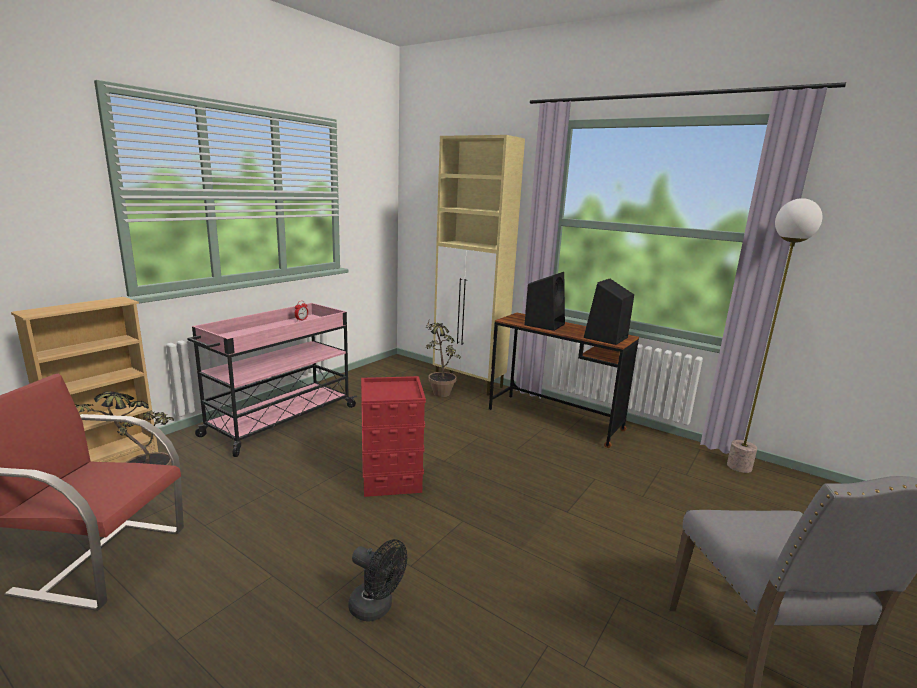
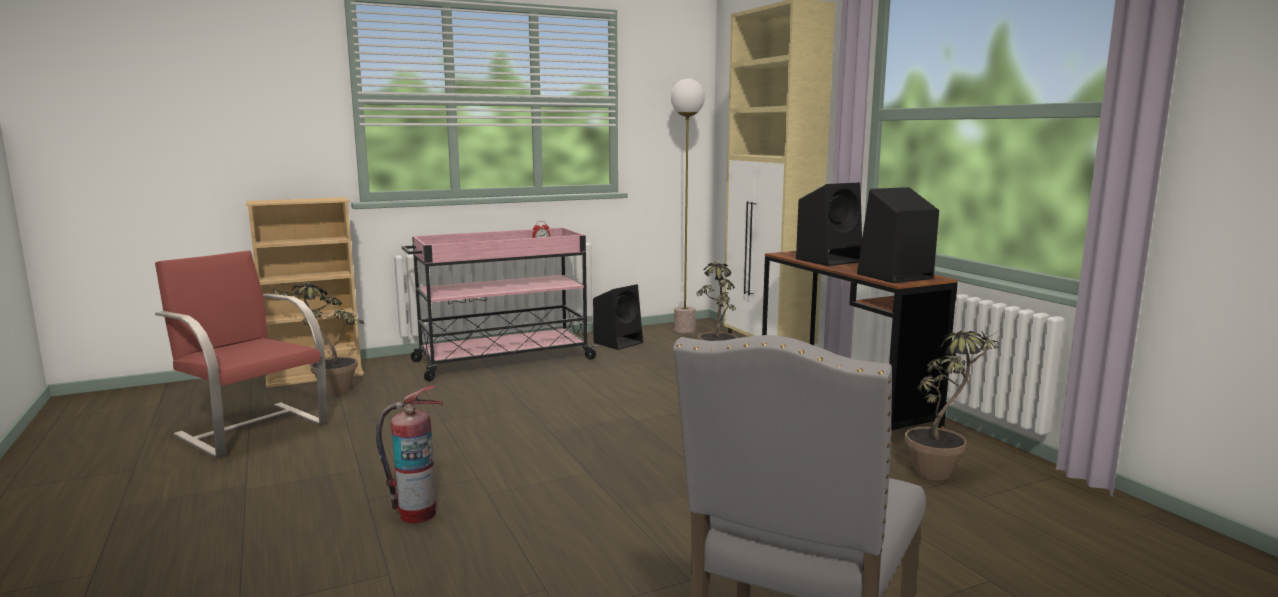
camera: 30 degrees right, 5 degrees down
black fan [348,539,407,622] -> fire extinguisher [376,385,444,523]
red storage box [361,376,426,497] -> none
floor lamp [727,198,822,473] -> floor lamp moved to [671,78,705,333]
none -> black speaker [593,284,643,350]
none -> potted plant [904,330,998,481]

